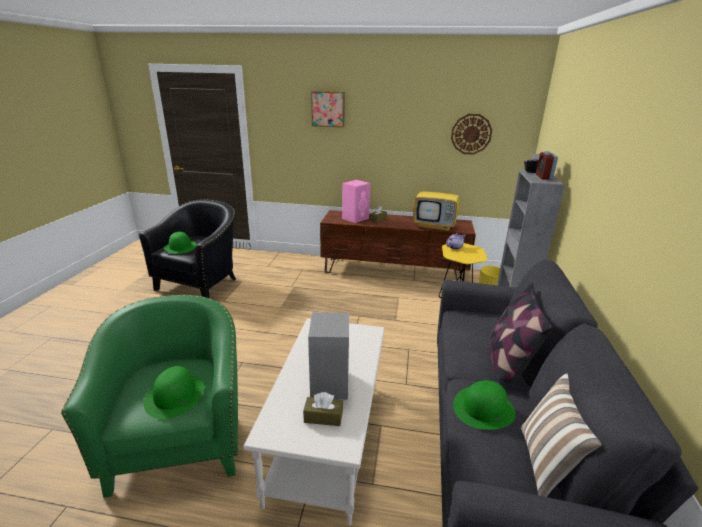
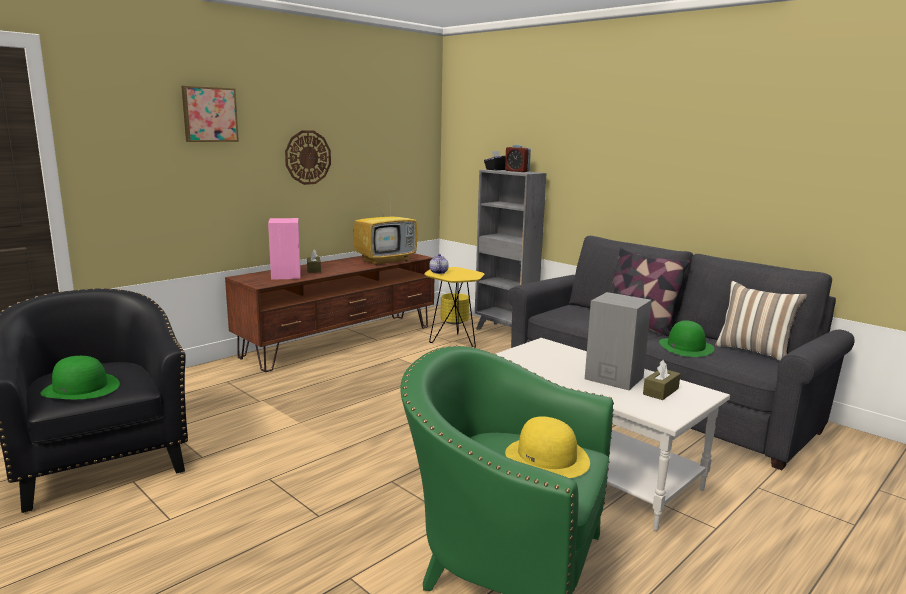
camera: 55 degrees left, 10 degrees down
green hat [144,366,205,419] -> yellow hat [505,416,590,478]
wall clock [451,114,492,155] -> wall clock moved to [285,130,331,185]

